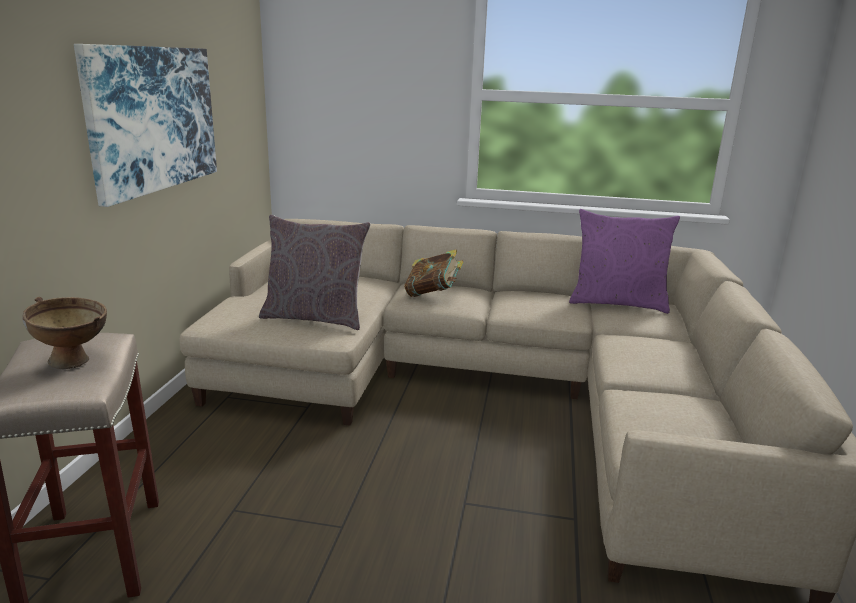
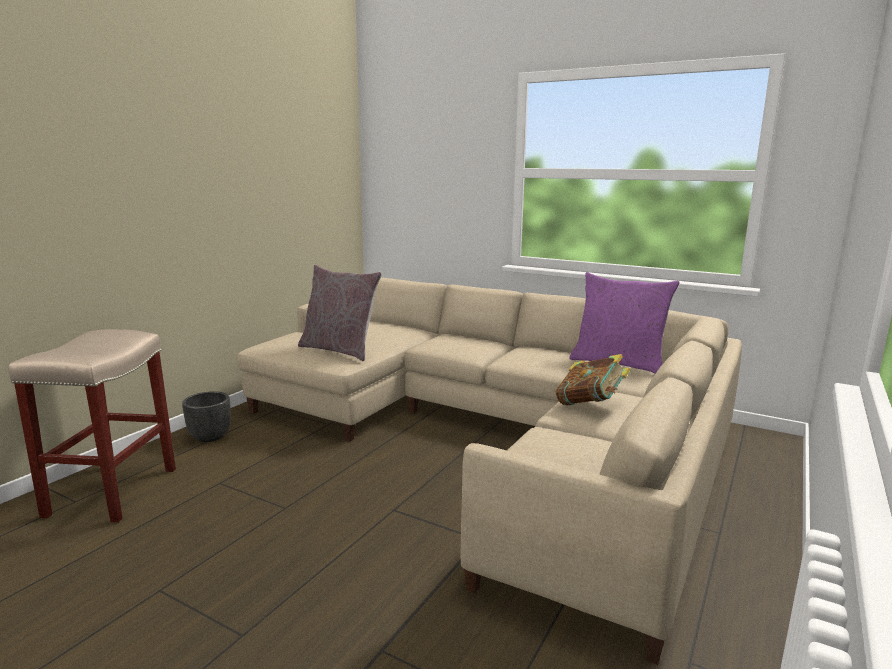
camera: 20 degrees right, 5 degrees down
brown bowl [22,297,107,369] -> none
picture [74,44,217,207] -> none
book [404,249,463,297] -> book moved to [556,354,630,406]
none -> black planter [182,391,231,442]

